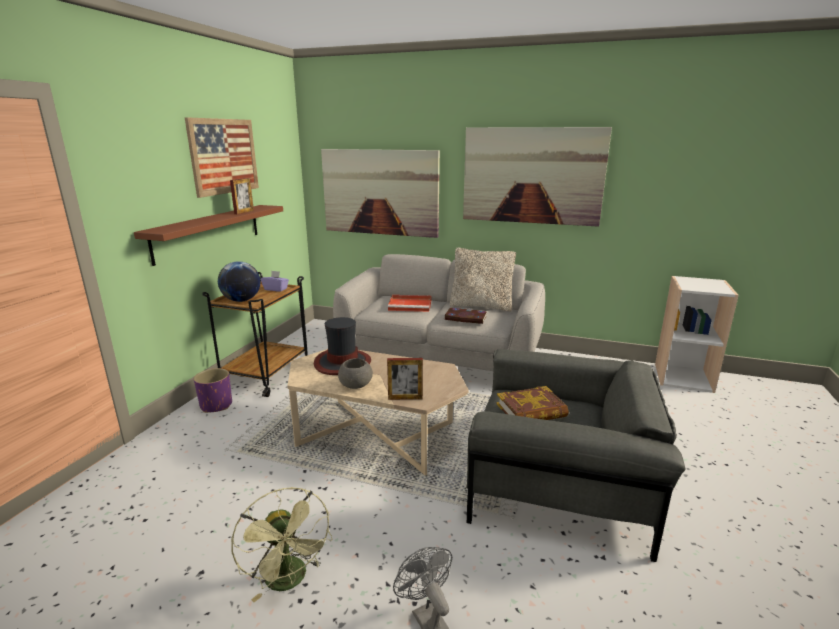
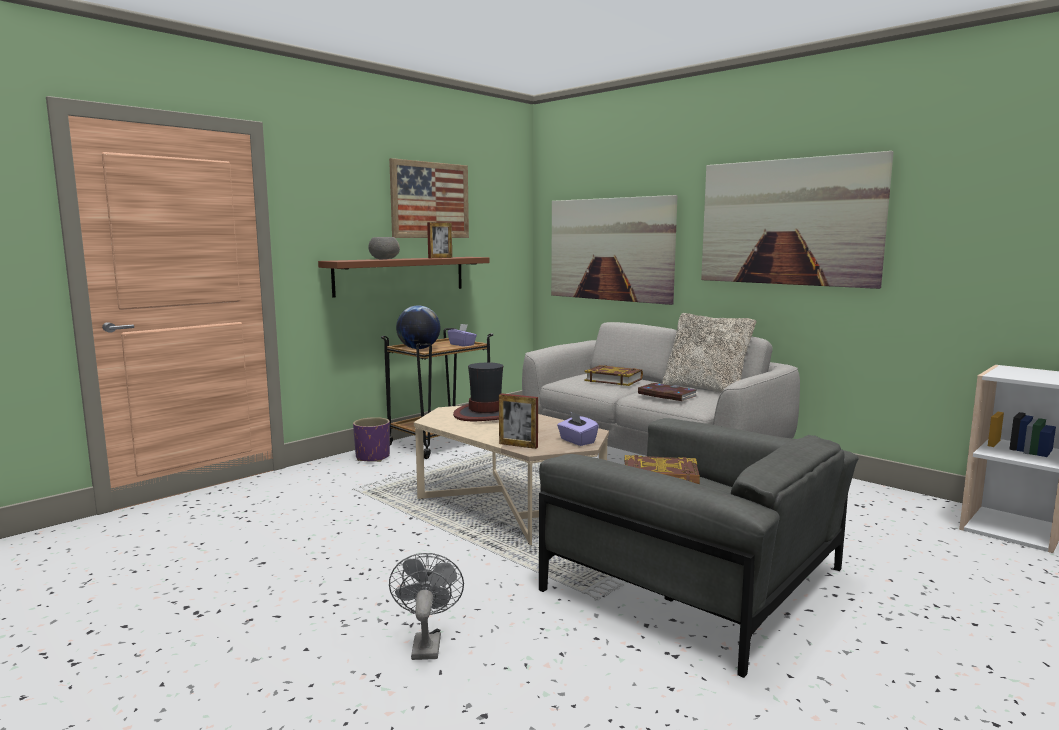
camera: 25 degrees right, 10 degrees down
green fan [231,487,332,602] -> none
grey bowl [338,358,373,389] -> grey bowl moved to [368,237,400,259]
red tray [388,295,431,312] -> book [584,365,643,386]
none -> purple tissue box [557,412,599,446]

